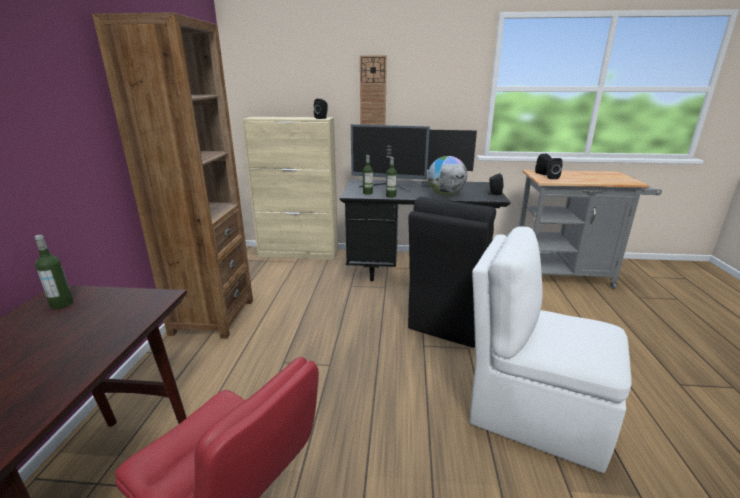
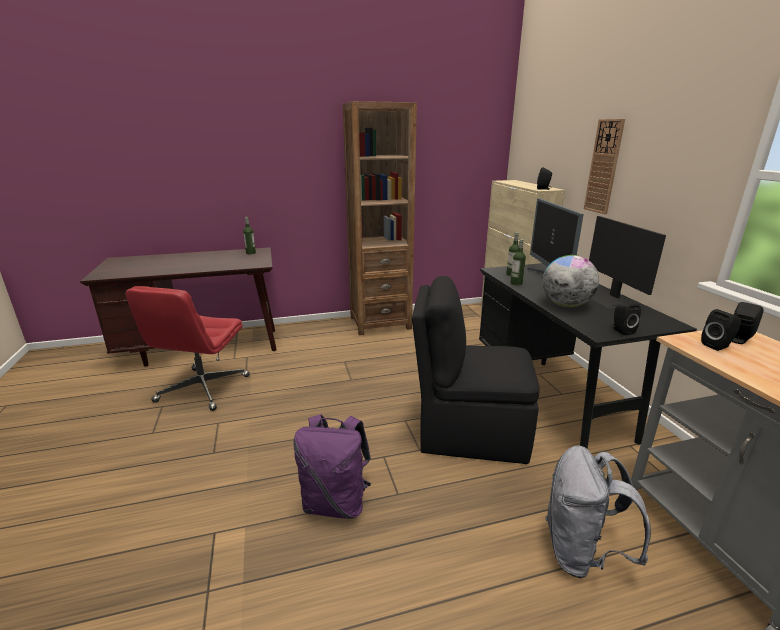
camera: 70 degrees right, 0 degrees up
white chair [469,226,632,473] -> purple backpack [293,414,371,519]
none -> grey backpack [545,446,651,578]

